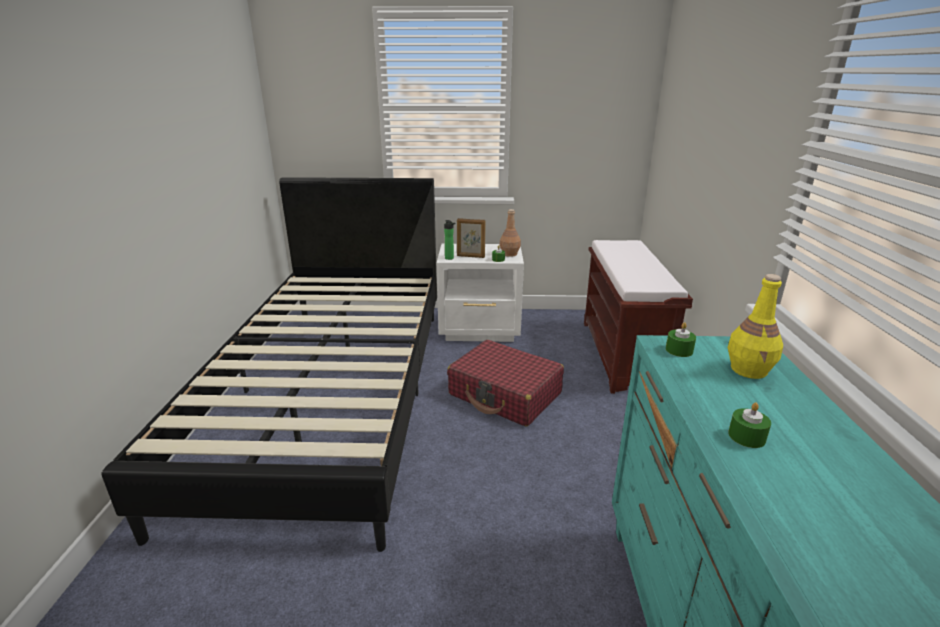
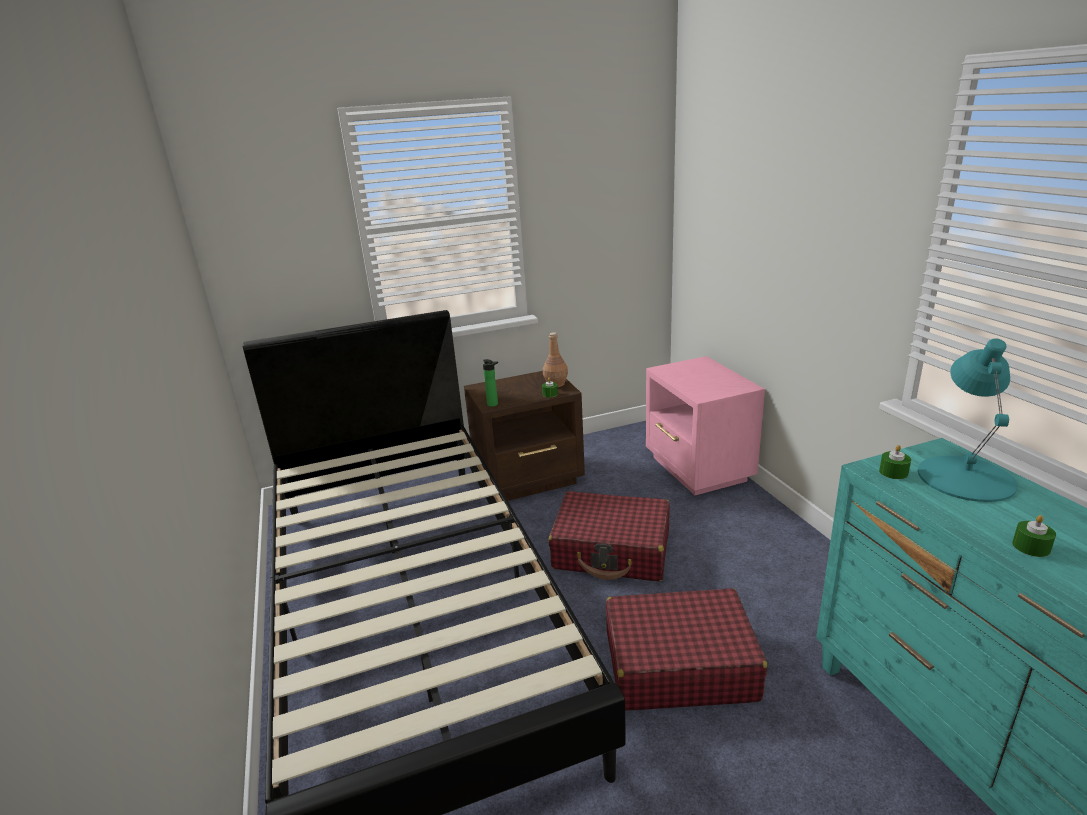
camera: 20 degrees left, 0 degrees up
white nightstand [437,244,524,342] -> brown nightstand [464,371,585,501]
picture frame [457,218,486,258] -> none
brown bench [584,240,693,394] -> pink nightstand [646,356,765,495]
yellow bottle [728,274,783,379] -> turquoise table lamp [918,338,1018,502]
none -> red suitcase [606,588,767,711]

